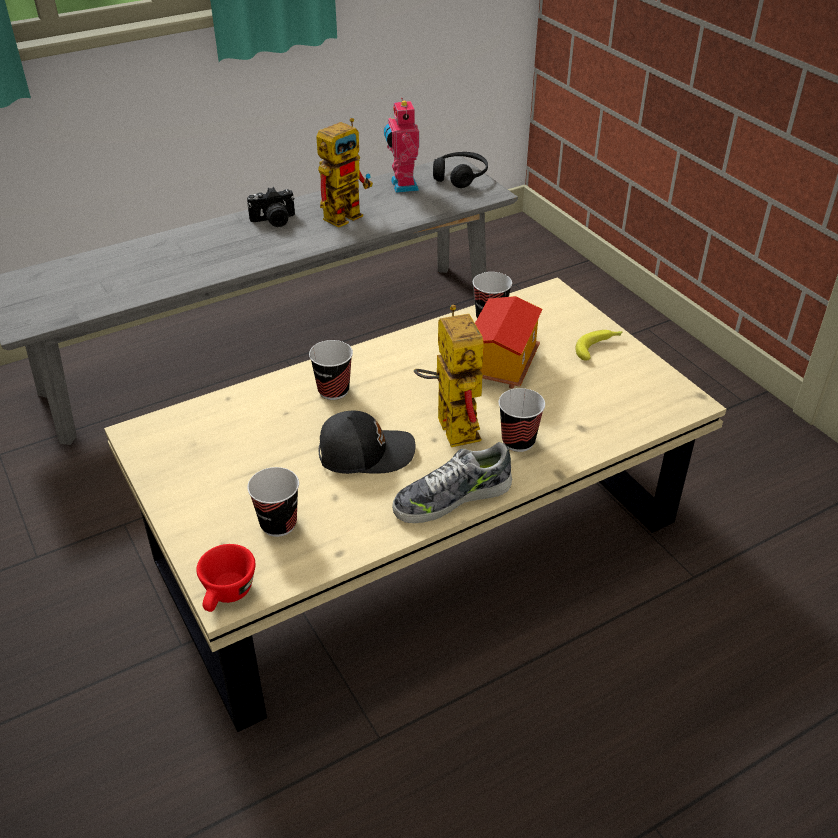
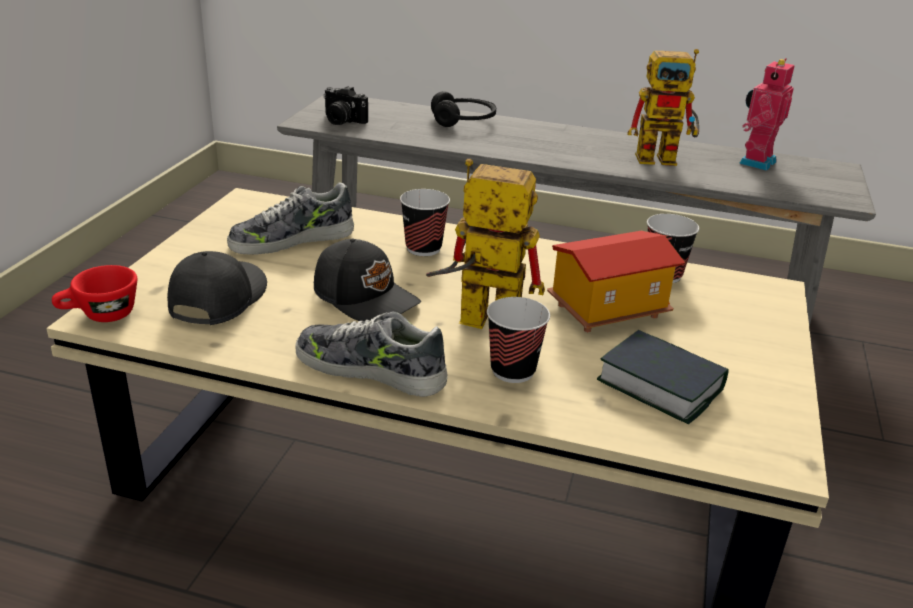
camera: 45 degrees right, 10 degrees down
camera [247,187,295,227] -> camera moved to [323,86,368,125]
cup [247,467,299,537] -> black cap [167,251,267,325]
toy robot [414,305,484,447] -> toy robot turned 105 degrees counterclockwise [426,159,545,329]
black headphones [433,152,488,188] -> black headphones moved to [431,91,496,127]
banana [575,330,623,361] -> none
none -> shoe [227,182,354,255]
none -> book [597,330,729,424]

